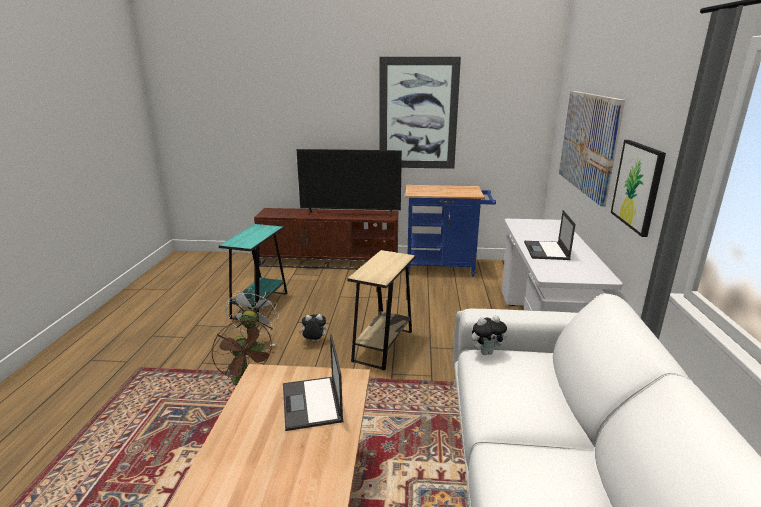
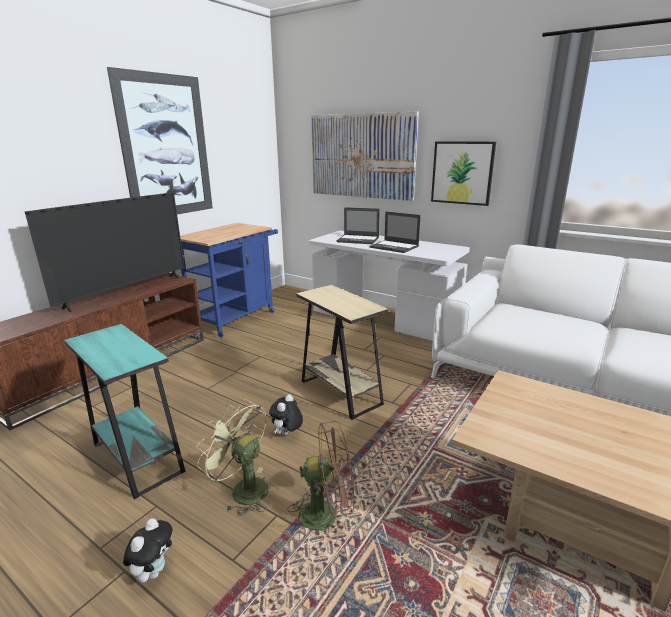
camera: 60 degrees left, 0 degrees up
white fan [226,289,279,353] -> green fan [196,399,269,516]
laptop [283,334,344,431] -> laptop moved to [337,207,380,244]
plush toy [472,315,507,355] -> plush toy moved to [123,518,172,583]

